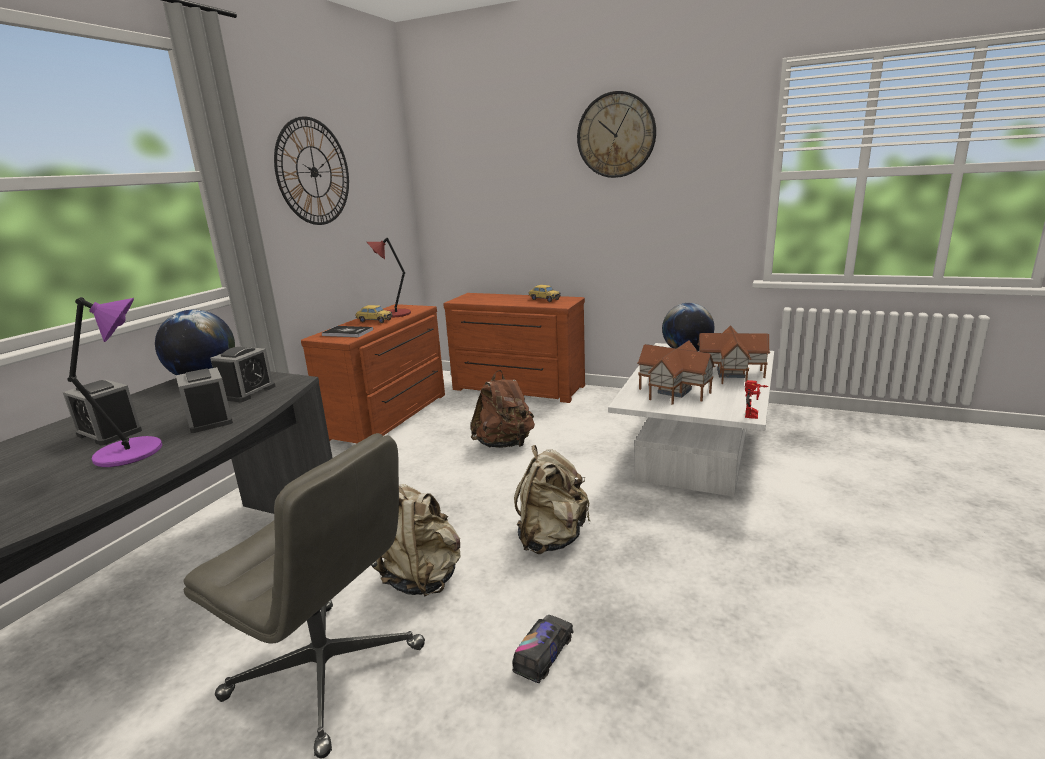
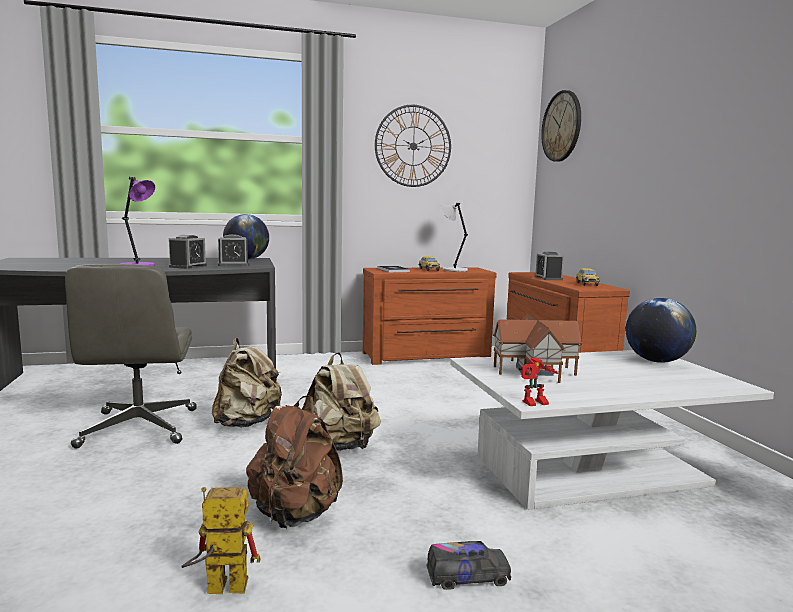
camera: 50 degrees right, 10 degrees down
alarm clock [63,380,142,445] -> alarm clock moved to [535,252,564,280]
red table lamp [367,237,411,318] -> grey table lamp [441,203,468,272]
brown backpack [470,370,535,448] -> brown backpack moved to [246,395,343,528]
toy truck [513,615,574,683] -> toy truck moved to [426,541,511,590]
wall clock [577,91,656,178] -> wall clock moved to [541,90,581,162]
toy house [697,325,770,384] -> none
none -> toy robot [182,487,261,594]

